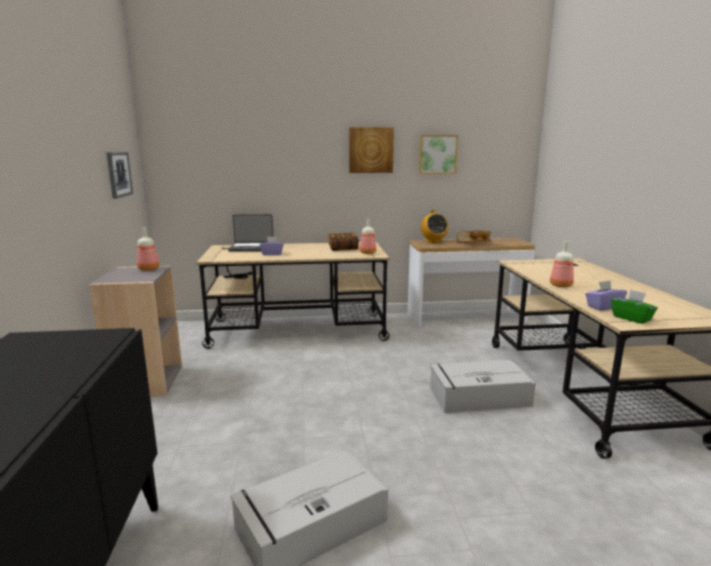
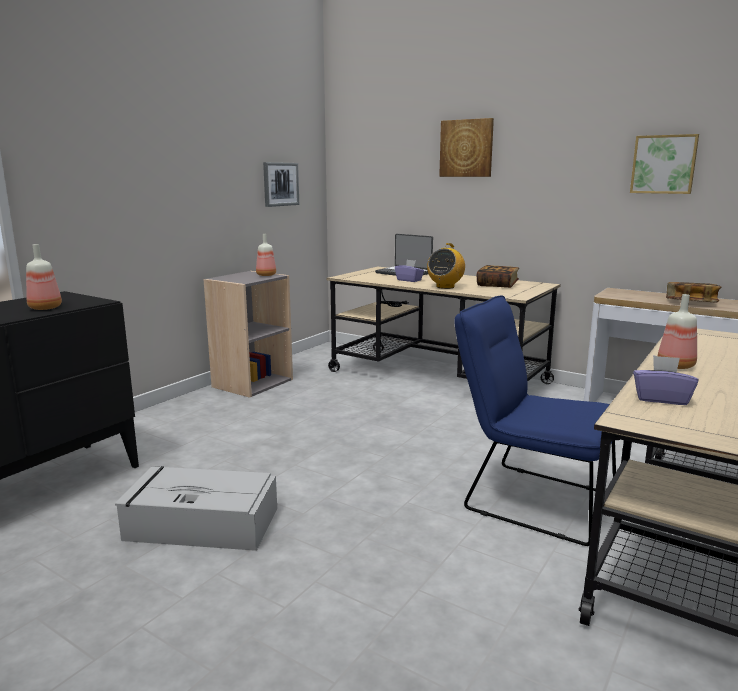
camera: 40 degrees right, 0 degrees up
picture [349,127,394,173] -> picture moved to [439,118,494,177]
bottle [360,219,376,254] -> bottle moved to [26,244,62,310]
radio [421,210,449,243] -> radio moved to [427,243,465,289]
grey storage box [430,360,535,413] -> blue chair [454,296,616,546]
green tissue box [611,289,658,324] -> none

